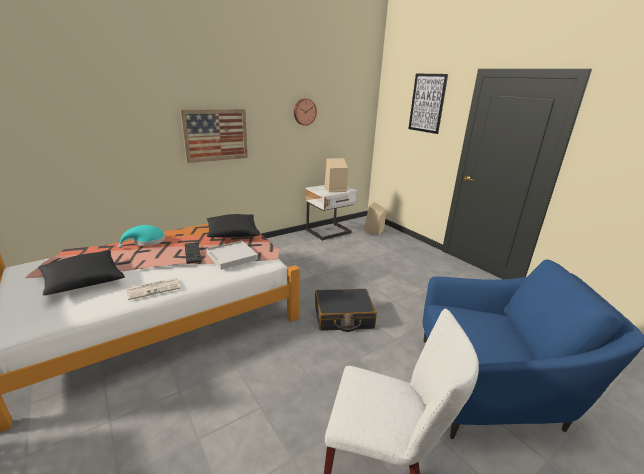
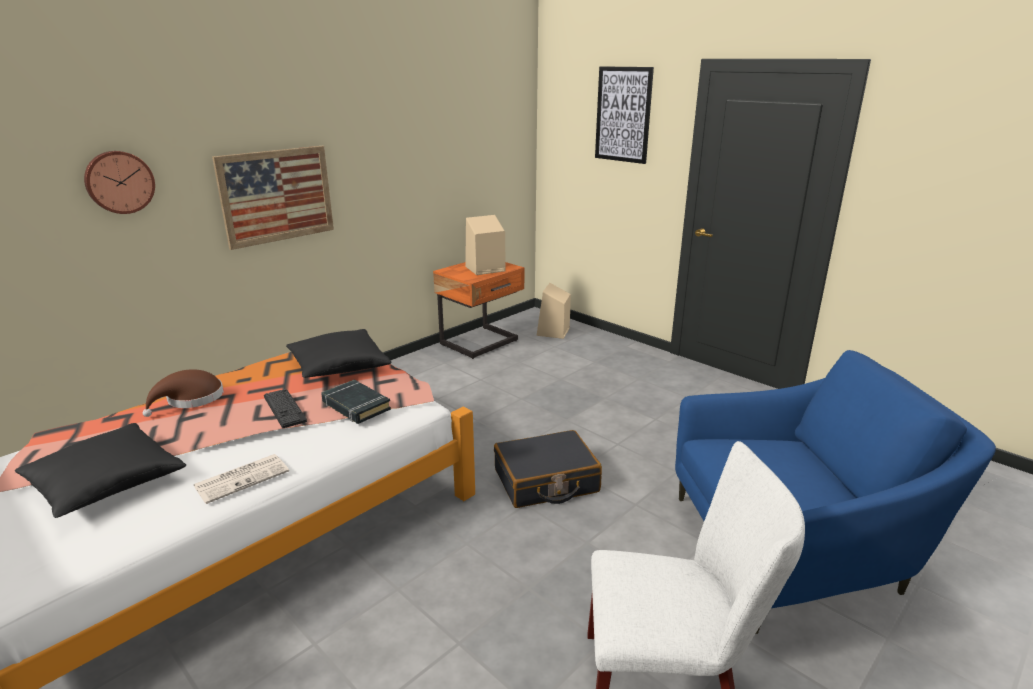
camera: 10 degrees left, 0 degrees up
turquoise hat [118,225,165,248] -> brown hat [143,369,224,417]
white tray [206,241,258,270] -> black book [321,380,391,424]
wall clock [294,98,317,126] -> wall clock moved to [84,151,155,214]
white nightstand [305,185,359,241] -> orange nightstand [433,262,525,359]

